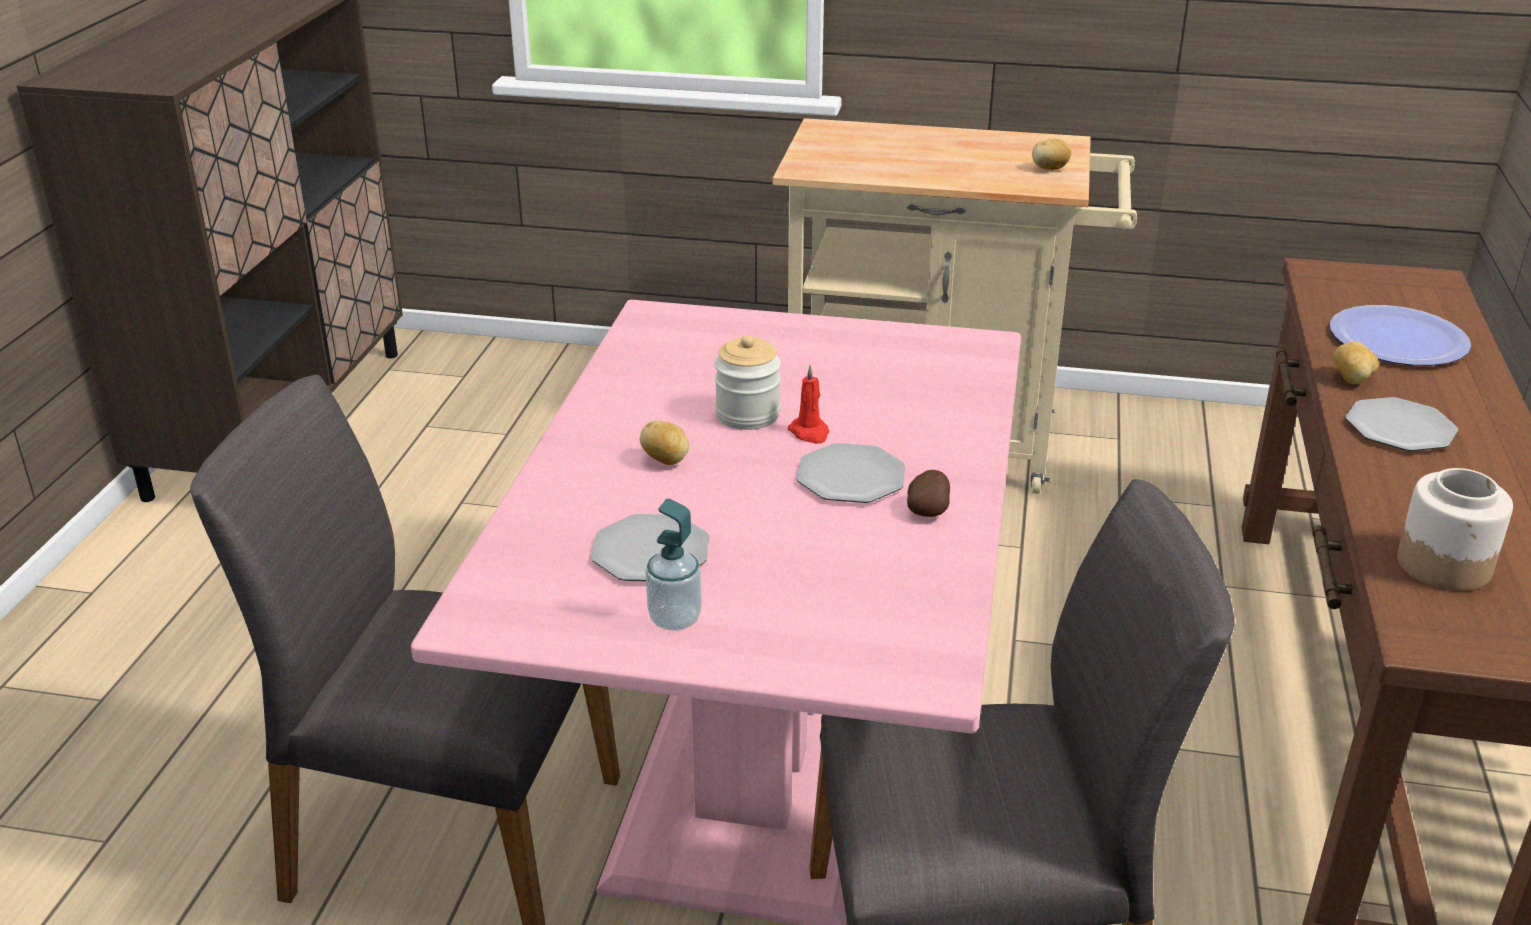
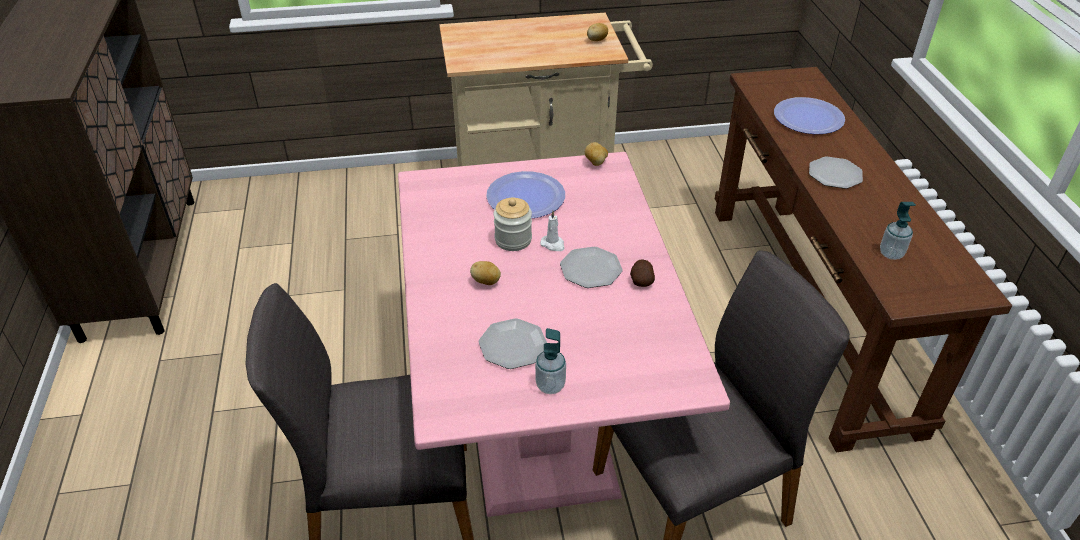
camera: 20 degrees left, 10 degrees up
red candle [788,365,829,444] -> white candle [540,211,564,251]
potato [1333,341,1379,384] -> potato moved to [585,142,608,166]
jar [1397,468,1513,591] -> soap dispenser [880,202,916,260]
none -> plate [486,171,565,219]

